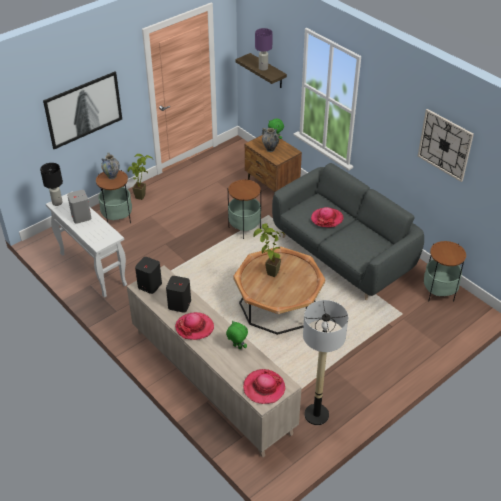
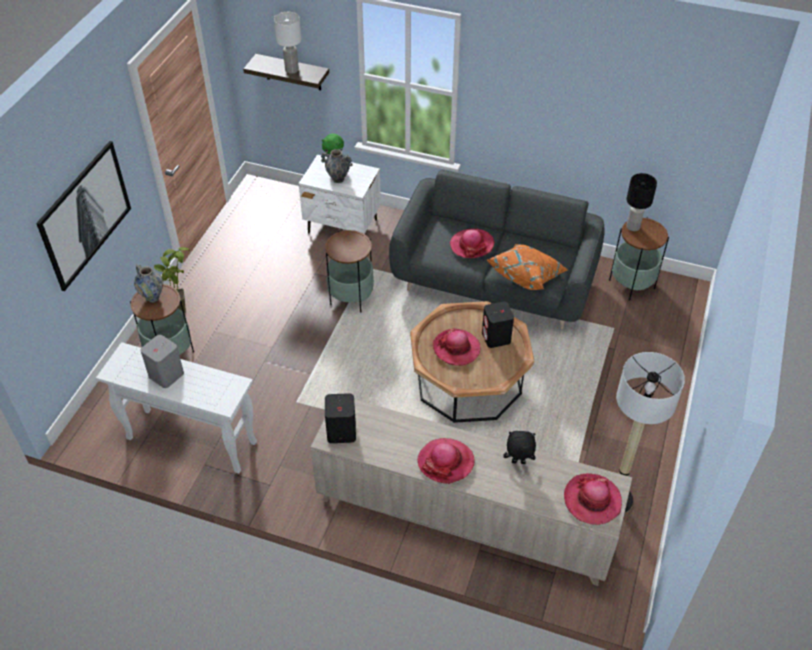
camera: 30 degrees left, 5 degrees up
black table lamp [40,163,63,206] -> black table lamp moved to [626,173,657,231]
black speaker [166,276,191,313] -> black speaker moved to [482,302,514,348]
green plush toy [226,321,248,349] -> black plush toy [504,431,536,464]
brown nightstand [245,135,302,193] -> white nightstand [299,155,381,234]
potted plant [254,223,285,277] -> hat [432,328,480,366]
purple table lamp [255,28,273,71] -> white table lamp [274,12,302,74]
wall clock [418,109,474,182] -> none
none -> orange pillow [486,244,568,290]

